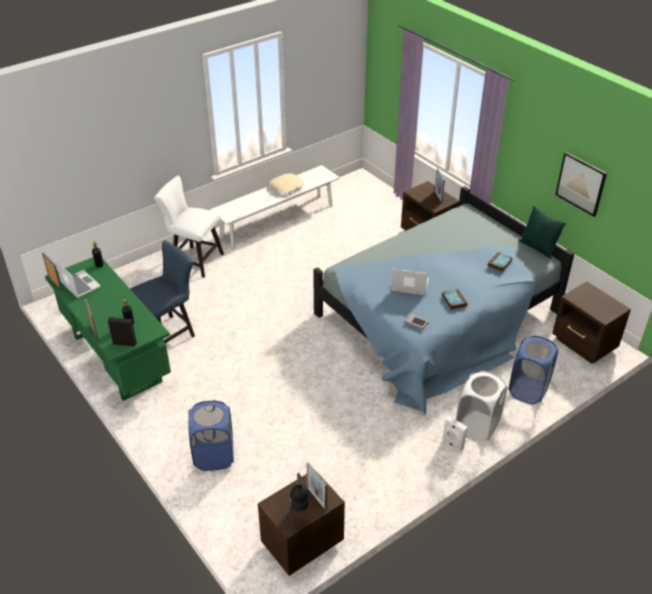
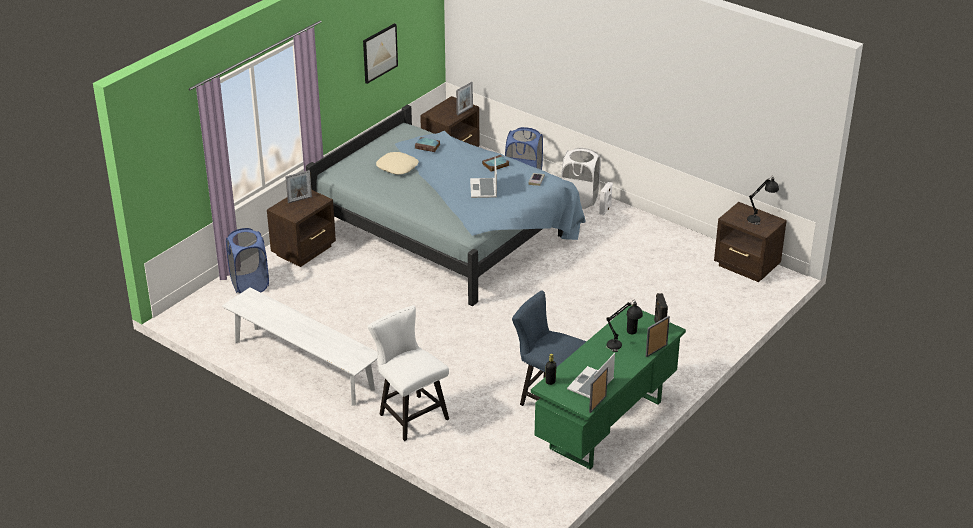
camera: 105 degrees left, 5 degrees down
white chair [154,176,224,278] -> white chair turned 135 degrees clockwise [367,305,449,441]
blue laundry basket [188,400,234,471] -> blue laundry basket moved to [226,228,269,293]
beige pillow [269,173,305,194] -> beige pillow moved to [376,152,419,175]
picture frame [307,462,327,511] -> picture frame moved to [456,82,473,116]
green pillow [519,205,566,259] -> none
none -> black table lamp [606,301,643,352]

